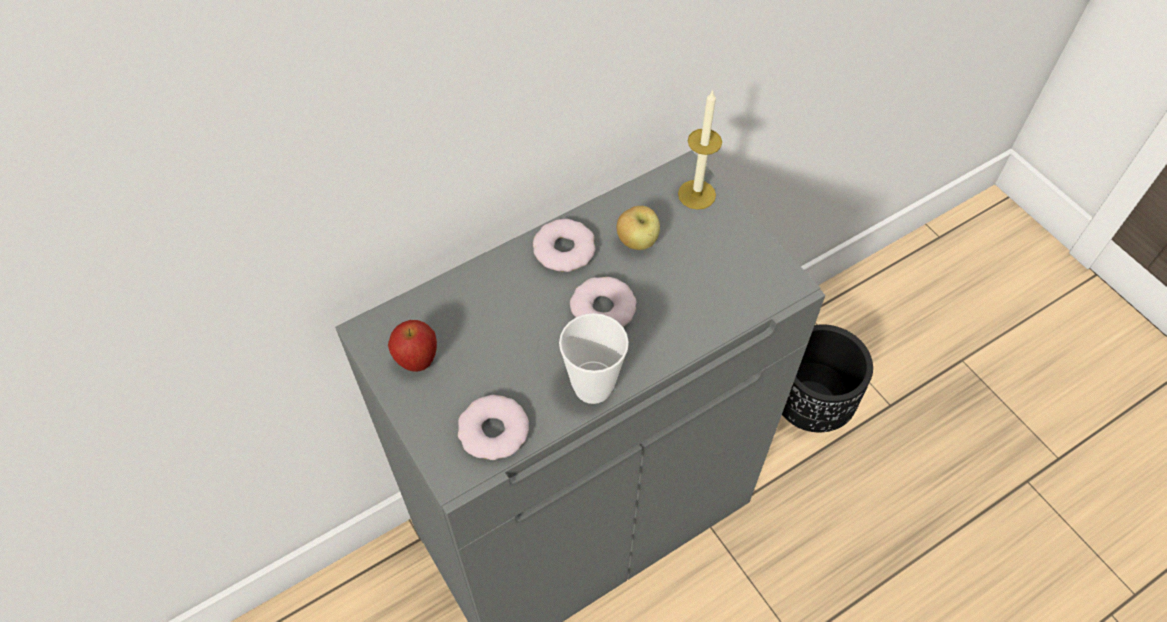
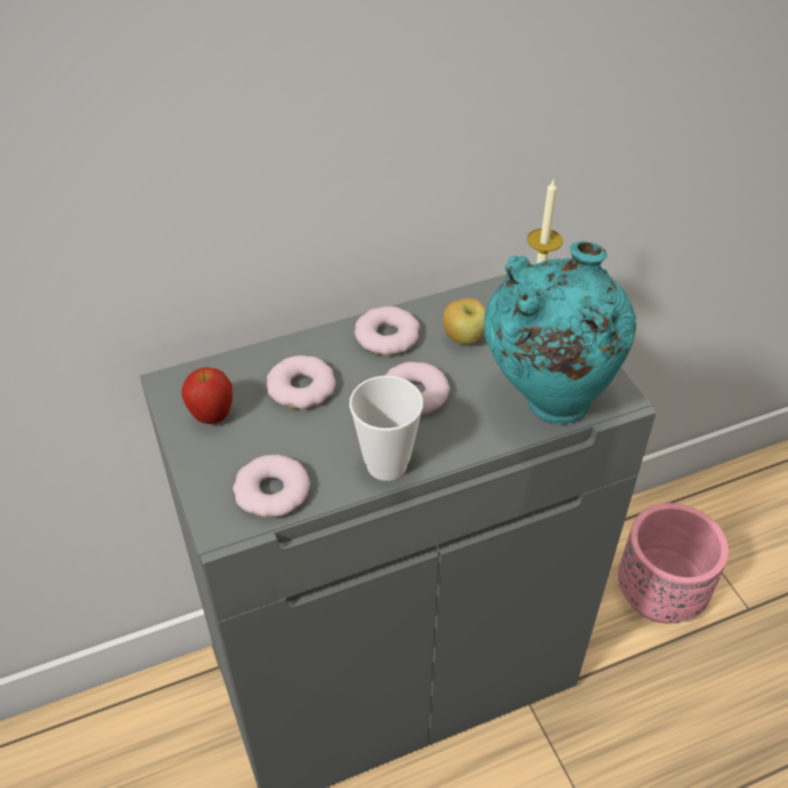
camera: 10 degrees right, 10 degrees down
black planter [782,324,873,432] -> pink planter [618,503,729,623]
none -> donut [267,355,336,409]
none -> turquoise vase [484,241,637,424]

